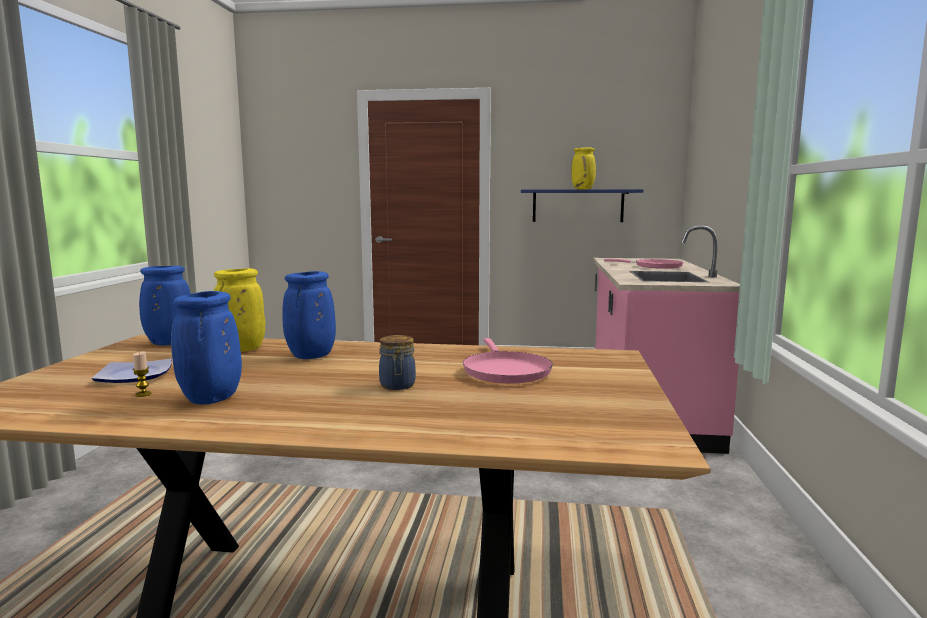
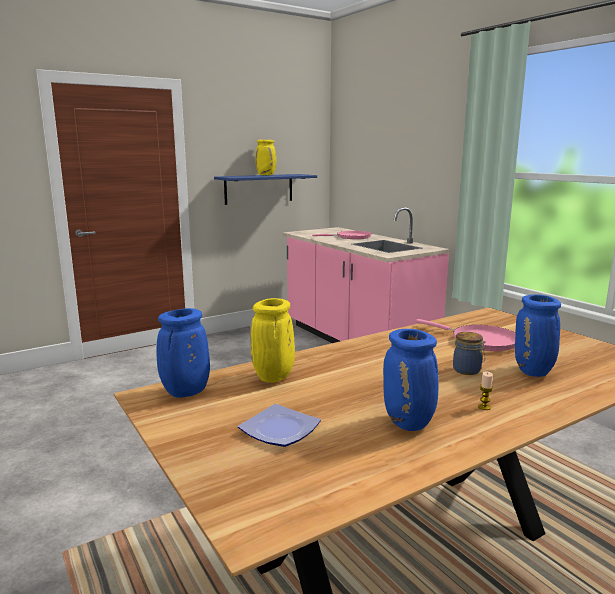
camera: 40 degrees left, 5 degrees up
candle [133,352,151,397] -> candle moved to [478,372,493,410]
blue vase [282,271,336,359] -> blue vase moved to [515,294,561,377]

